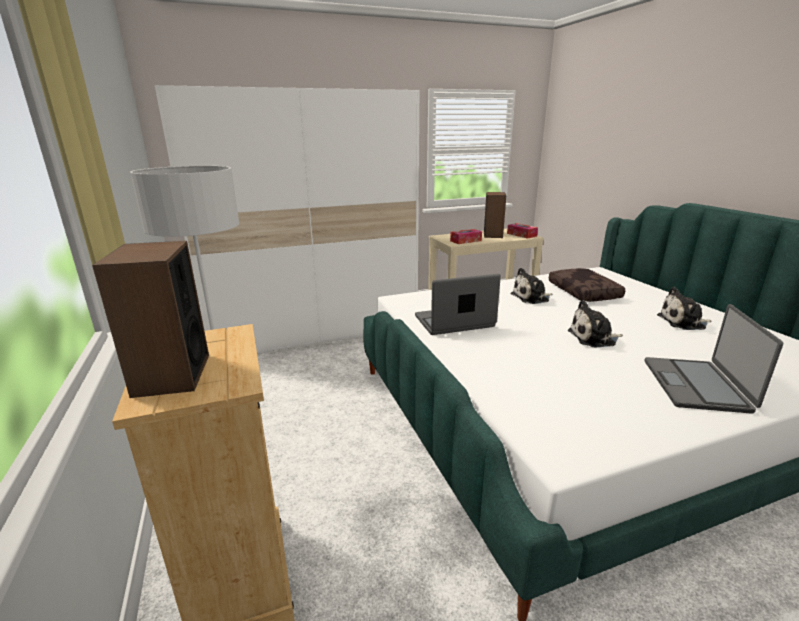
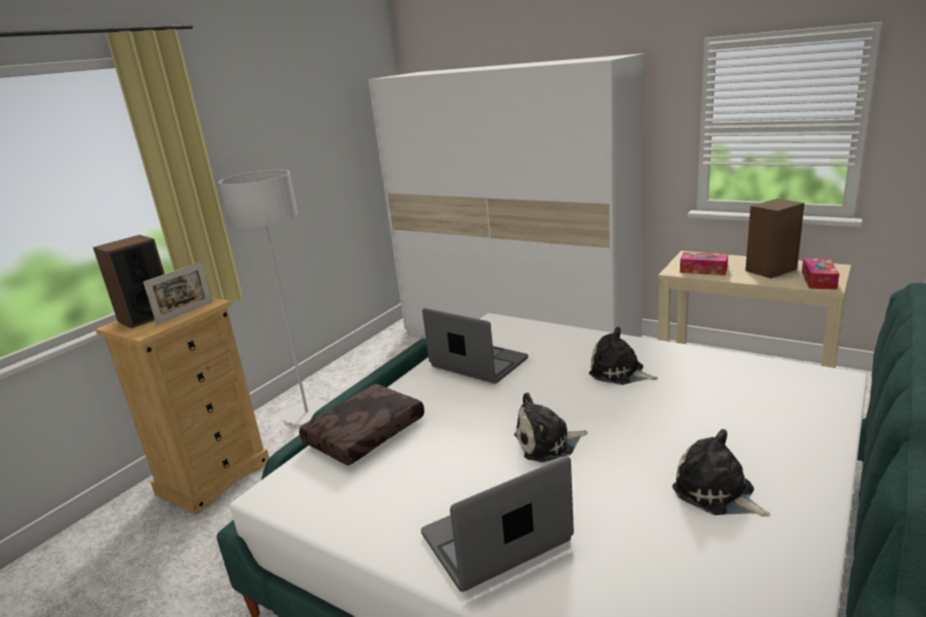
camera: 55 degrees right, 0 degrees up
brown pillow [549,268,625,302] -> brown pillow moved to [299,384,424,466]
plush toy [567,300,623,347] -> plush toy turned 60 degrees counterclockwise [514,392,588,462]
none -> picture frame [143,261,213,325]

